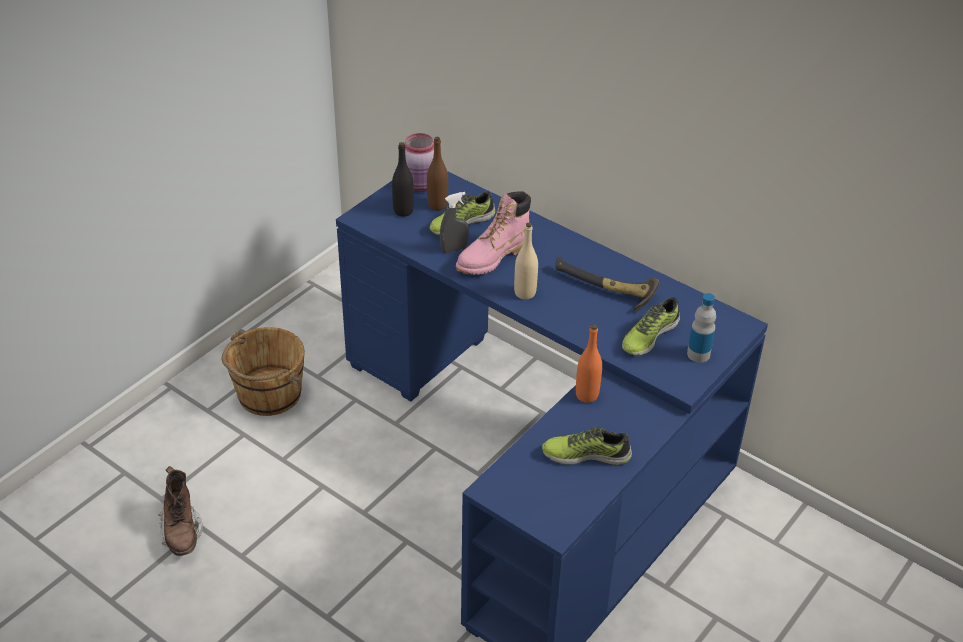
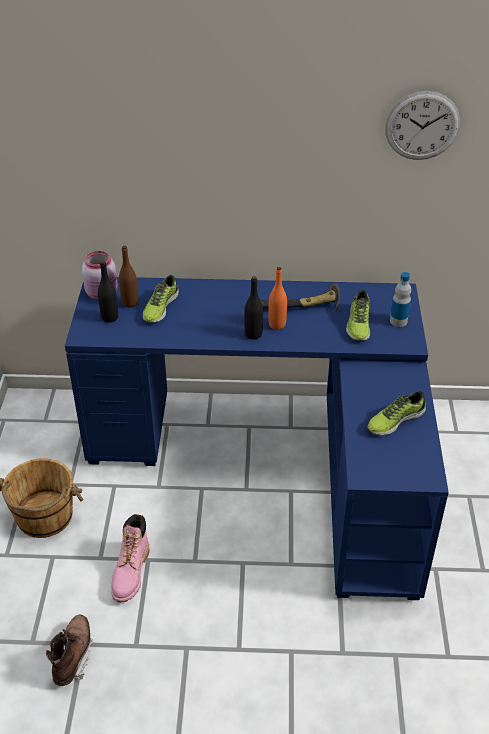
camera: 35 degrees left, 0 degrees up
brown boot [158,466,203,556] -> brown boot turned 120 degrees counterclockwise [46,615,94,686]
grey spray bottle [440,192,469,253] -> none
pink boot [456,191,531,275] -> pink boot moved to [111,514,149,603]
beige bottle [514,223,538,300] -> black bottle [244,276,263,339]
orange bottle [576,324,602,403] -> orange bottle moved to [268,267,287,330]
none -> wall clock [385,91,460,160]

